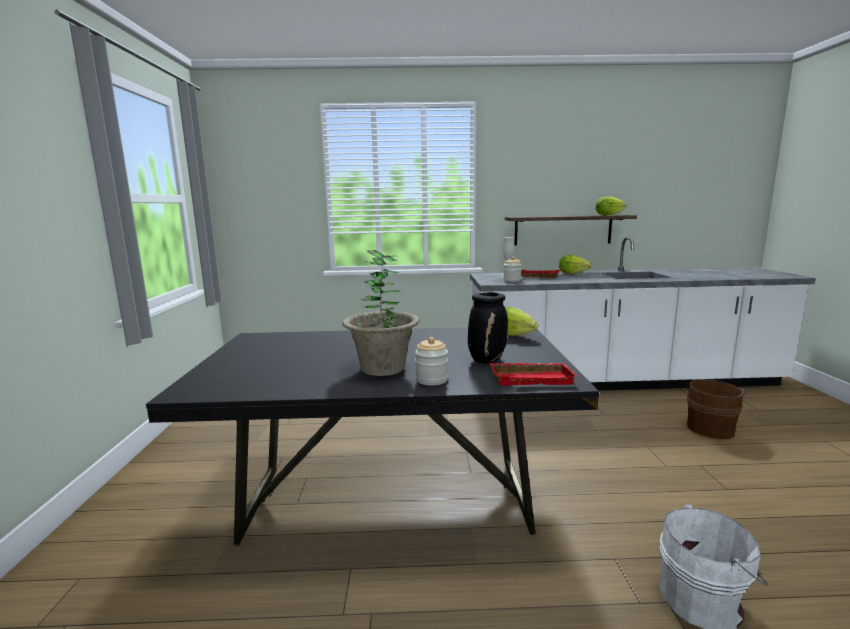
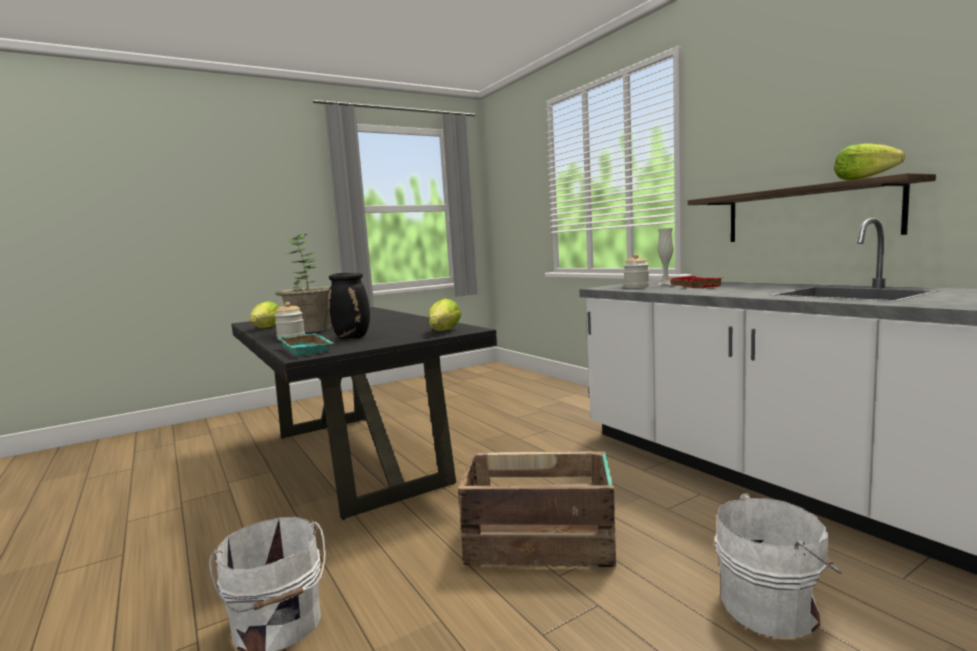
camera: 60 degrees right, 5 degrees down
red tray [490,363,577,386] -> turquoise tray [279,333,333,357]
lettuce [559,255,591,274] -> lettuce moved to [250,301,279,328]
brown bucket [686,379,747,439] -> white bucket [715,493,841,638]
none -> crate [458,451,616,567]

